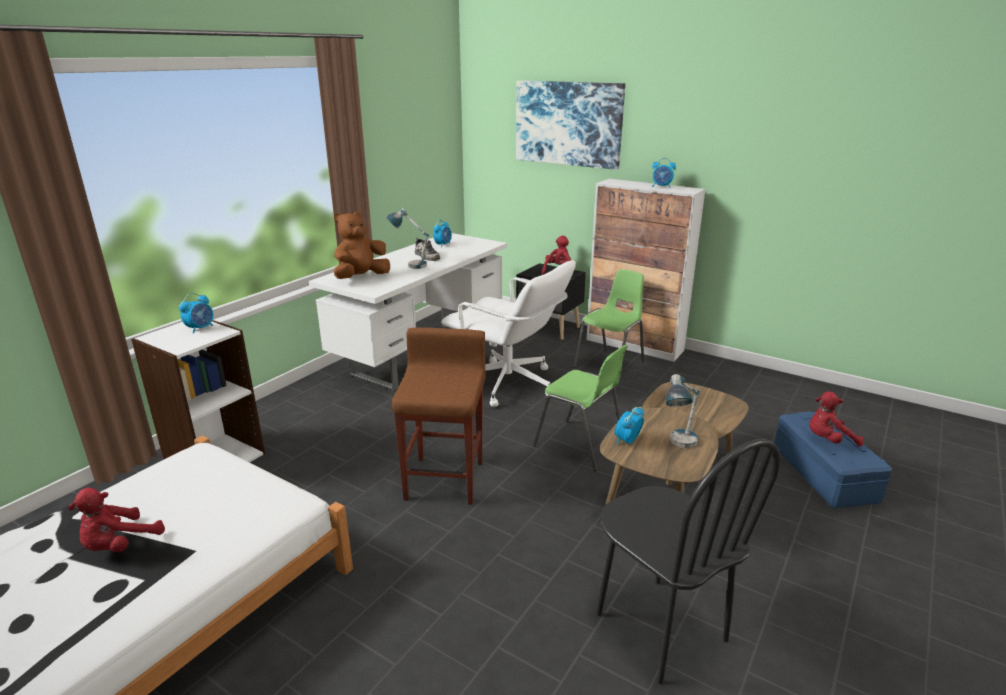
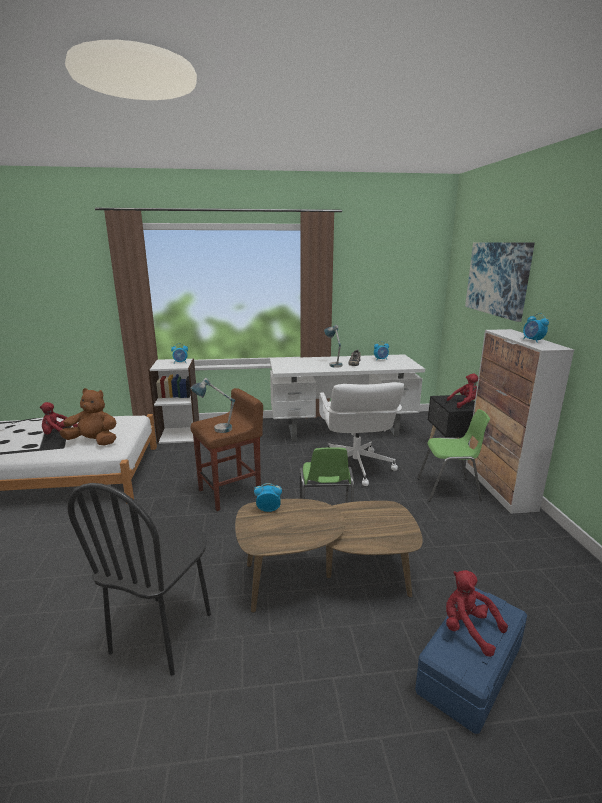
camera: 50 degrees right, 5 degrees down
brown plush toy [334,211,390,279] -> brown plush toy moved to [59,388,116,445]
table lamp [666,374,699,448] -> table lamp moved to [190,378,235,433]

